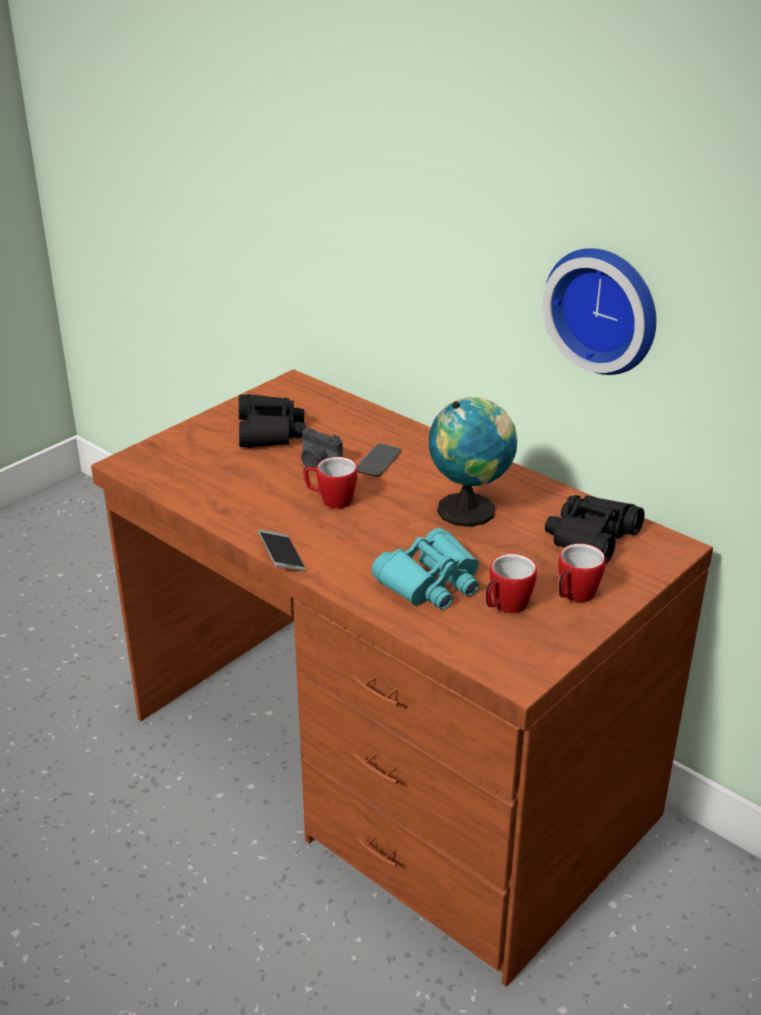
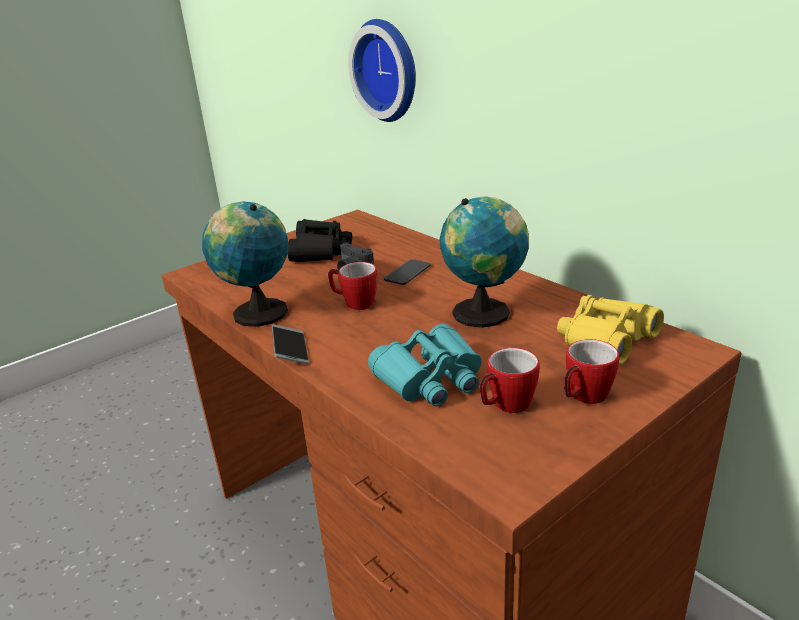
camera: 10 degrees right, 5 degrees down
wall clock [542,248,656,375] -> wall clock moved to [348,19,416,122]
black binoculars [545,495,644,564] -> yellow binoculars [557,295,664,365]
none -> globe [202,201,288,327]

